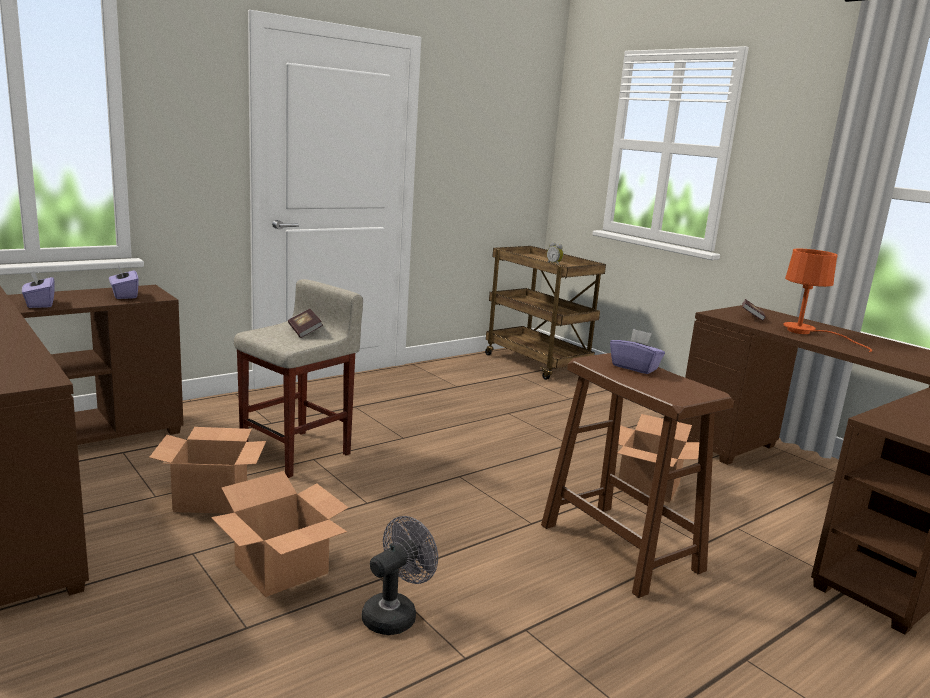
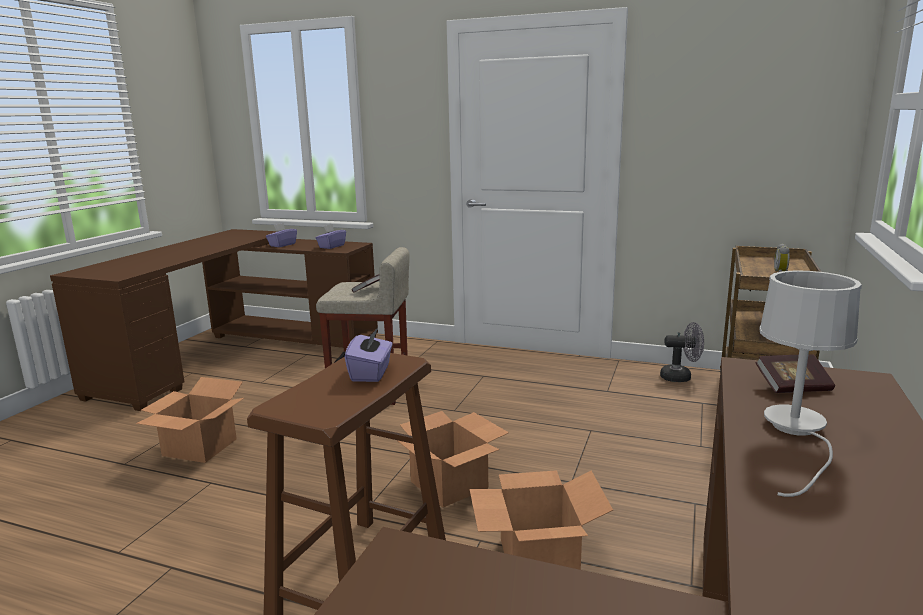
camera: 60 degrees right, 0 degrees up
cardboard box [149,427,266,514] -> cardboard box moved to [396,411,509,508]
grey fan [362,516,438,635] -> grey fan moved to [660,322,704,382]
orange table lamp [783,249,872,352] -> white table lamp [759,270,862,497]

